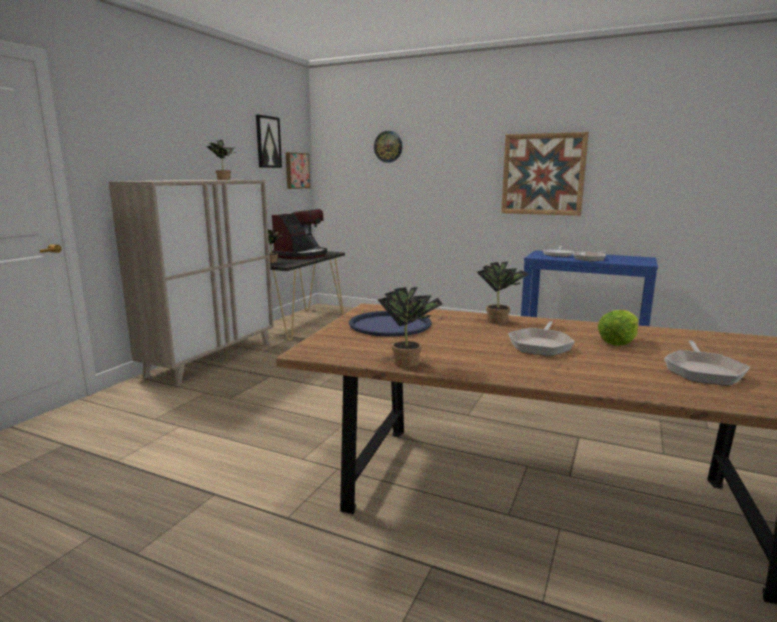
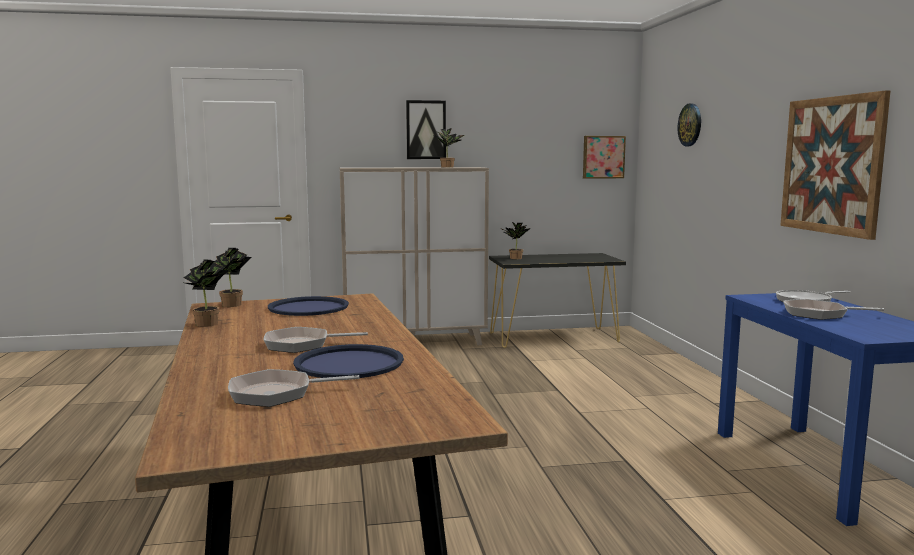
camera: 55 degrees right, 5 degrees down
picture [256,115,282,168] -> picture moved to [406,100,446,159]
coffee machine [272,209,327,259] -> none
potted plant [477,261,529,324] -> potted plant moved to [214,248,252,307]
lettuce [598,310,638,346] -> blue tray [293,344,404,378]

